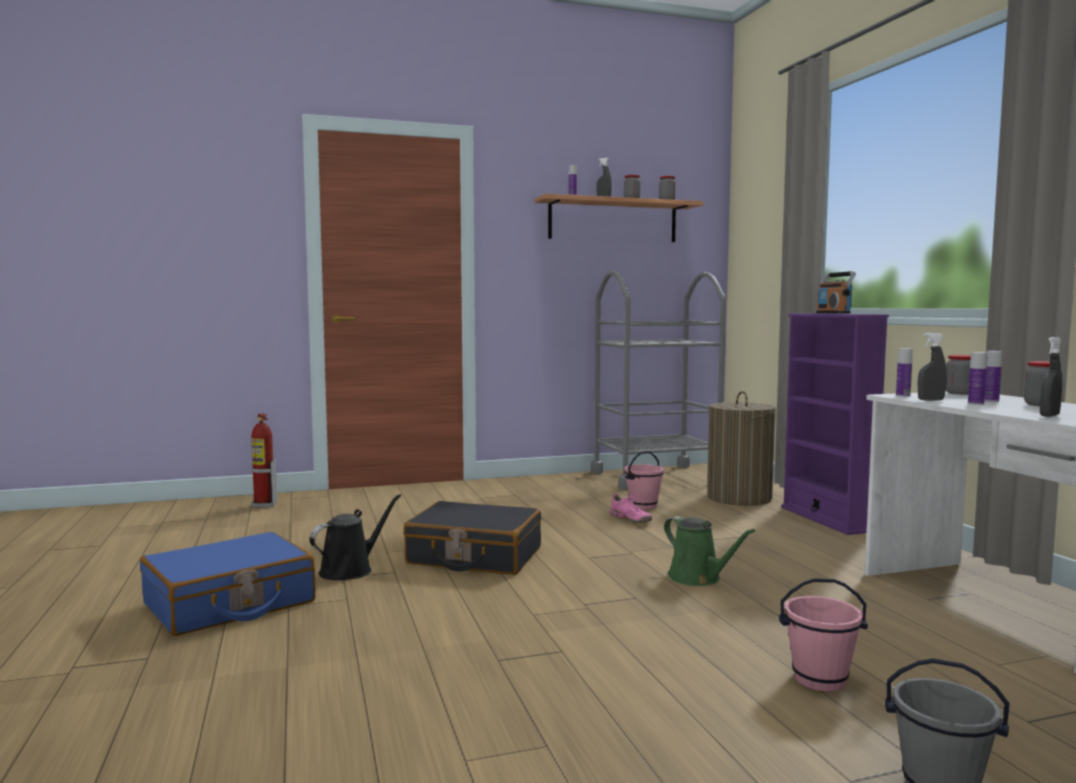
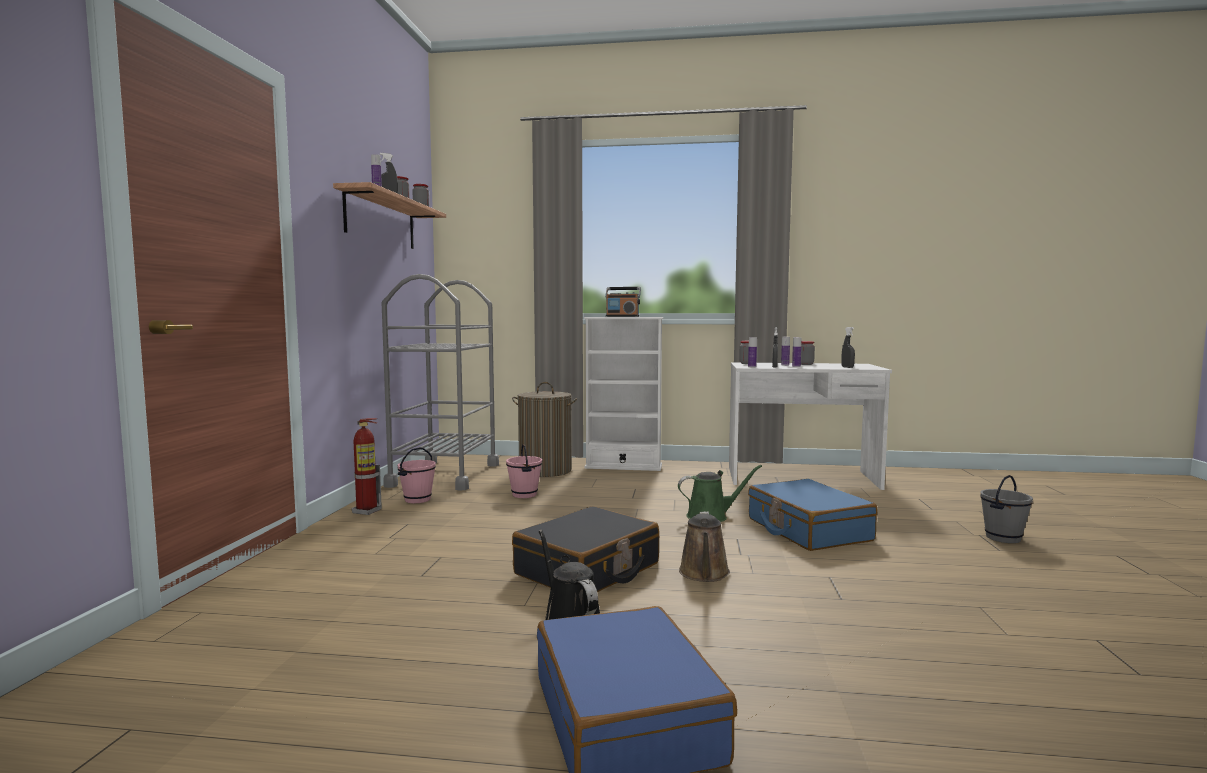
camera: 65 degrees left, 0 degrees up
fire extinguisher [251,414,277,508] -> fire extinguisher moved to [351,418,382,515]
pink shoe [609,493,652,523] -> none
pink bucket [779,578,868,691] -> pink bucket moved to [397,447,436,503]
purple bookcase [781,313,889,535] -> white bookcase [584,317,663,471]
none -> brown watering can [679,511,730,582]
none -> blue suitcase [748,479,877,551]

